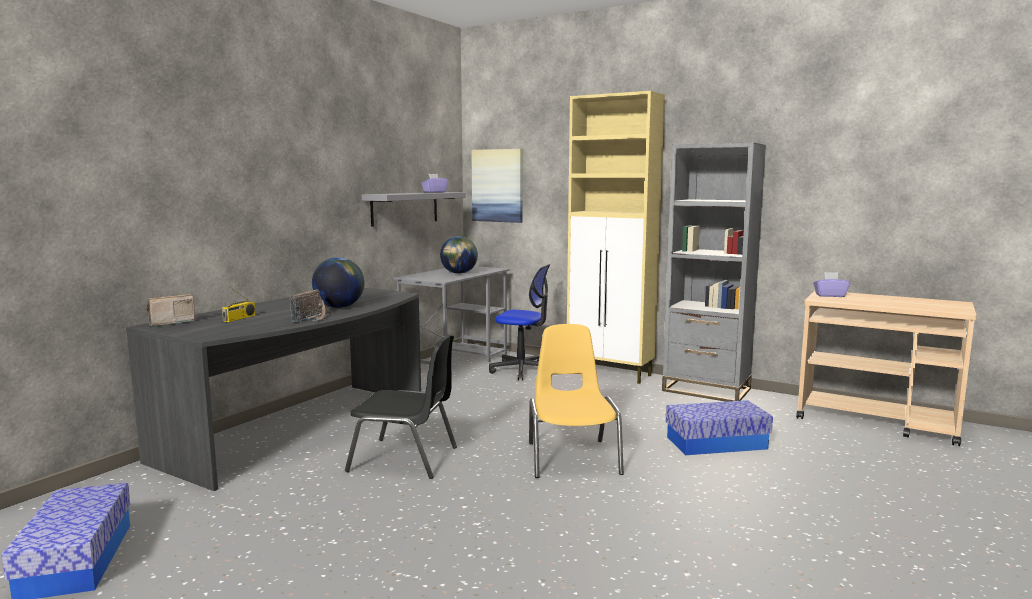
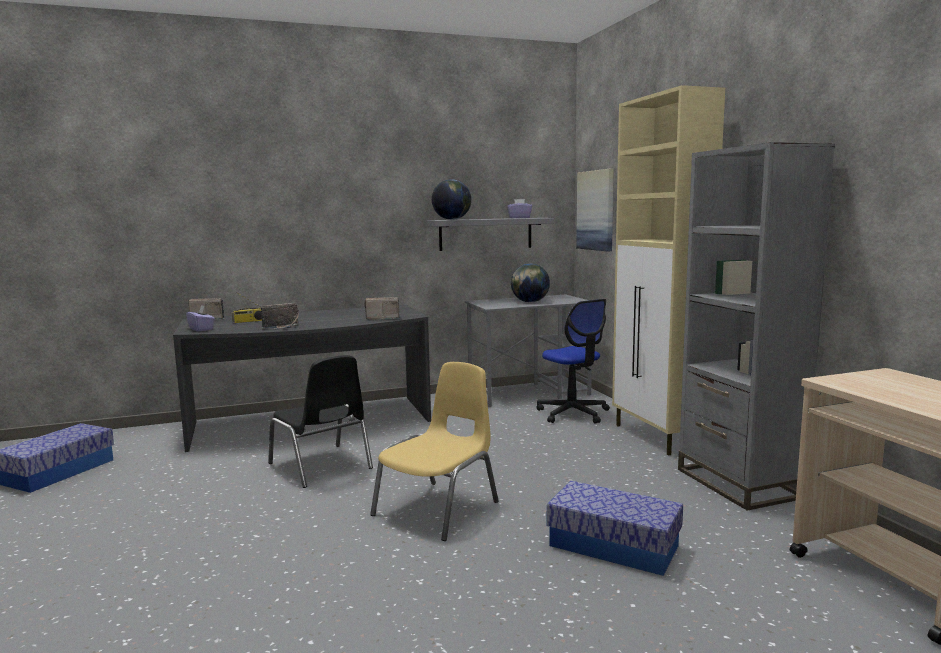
camera: 40 degrees right, 0 degrees up
globe [312,257,365,308] -> globe moved to [432,179,471,220]
purple tissue box [813,272,850,297] -> purple tissue box moved to [186,306,215,331]
none -> radio [364,297,400,320]

